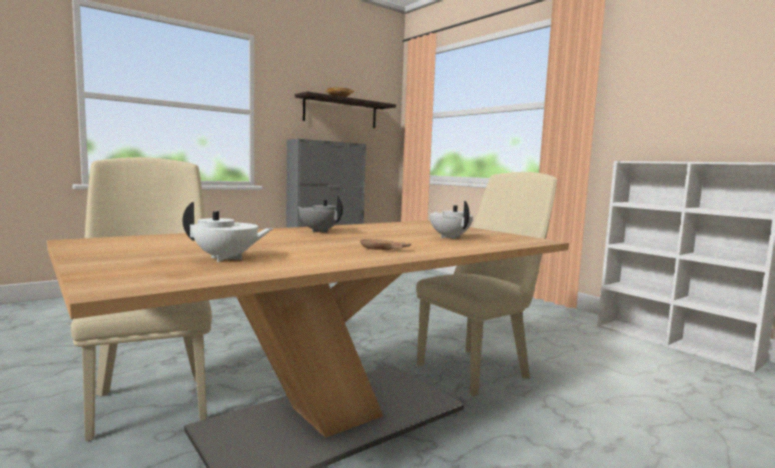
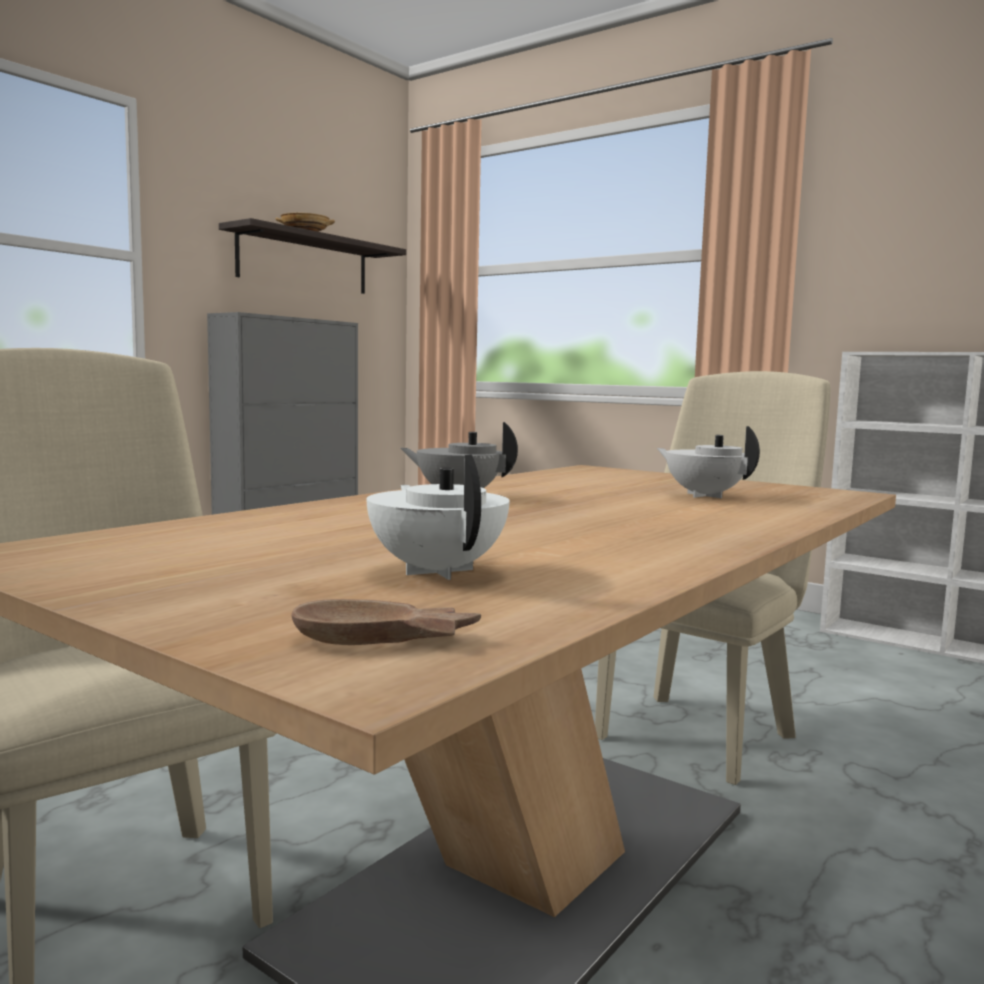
camera: 15 degrees left, 0 degrees up
white teapot [183,202,274,262] -> white teapot turned 105 degrees counterclockwise [367,455,510,580]
brown bowl [360,239,411,250] -> brown bowl moved to [292,599,481,645]

